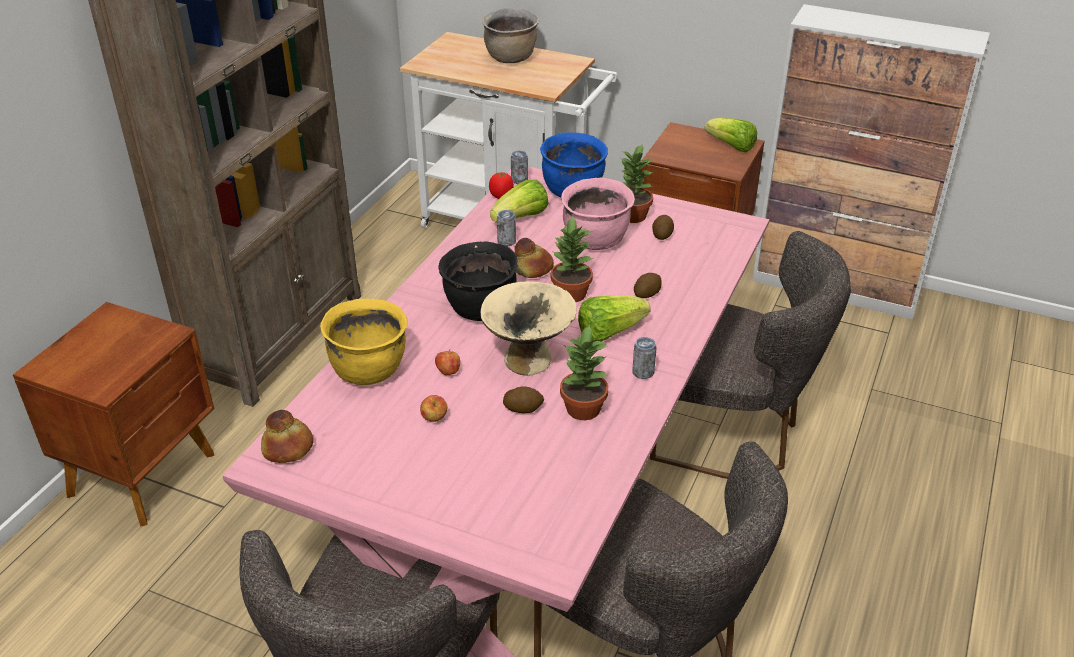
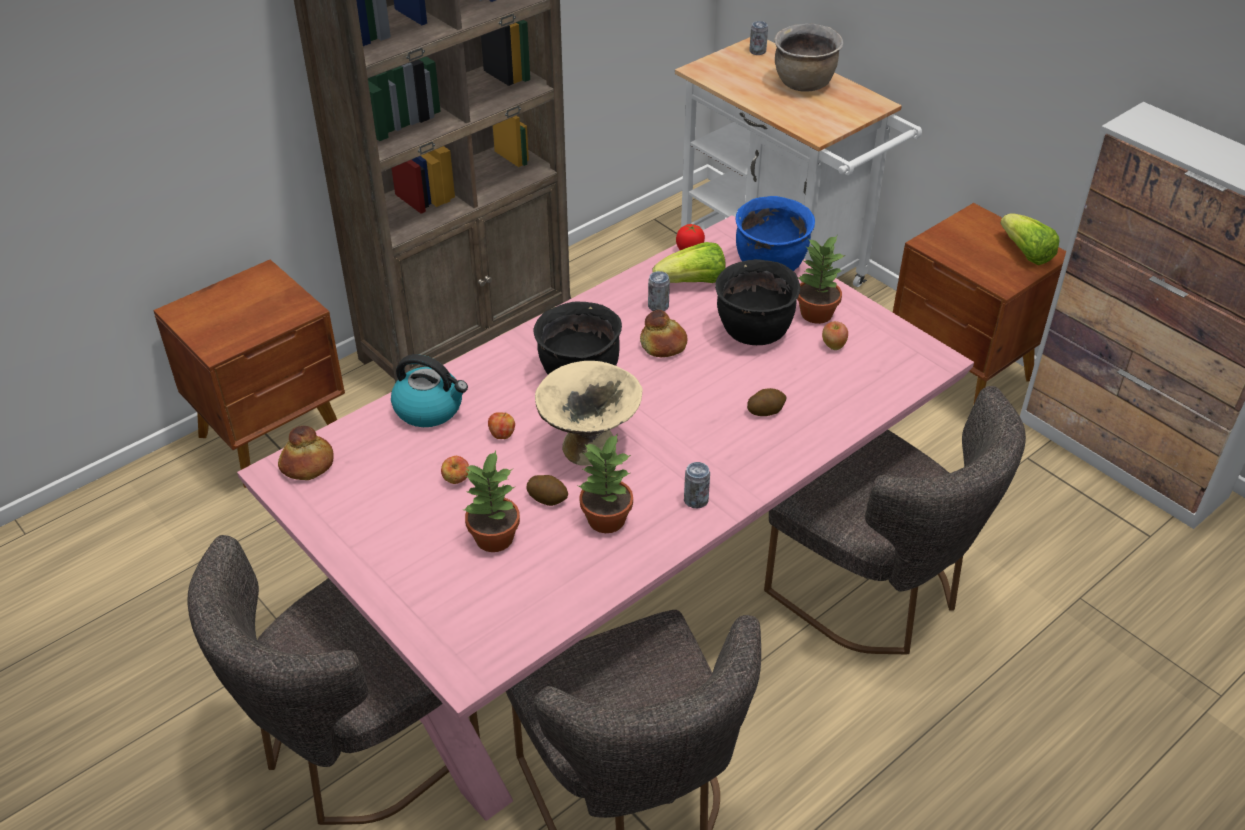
camera: 25 degrees right, 5 degrees up
yellow cooking pot [320,299,408,385] -> kettle [391,354,468,427]
can [511,150,528,184] -> can moved to [749,21,768,55]
potted plant [551,216,593,302] -> potted plant moved to [464,451,520,552]
pink cooking pot [561,178,635,250] -> black cooking pot [715,259,801,345]
lettuce [578,295,651,342] -> none
potato [652,215,674,240] -> apple [822,321,848,350]

